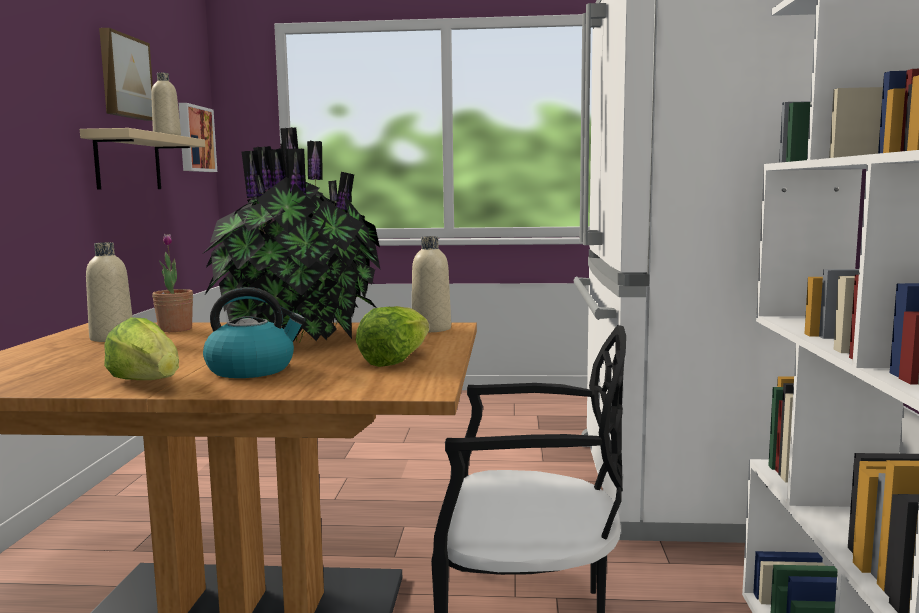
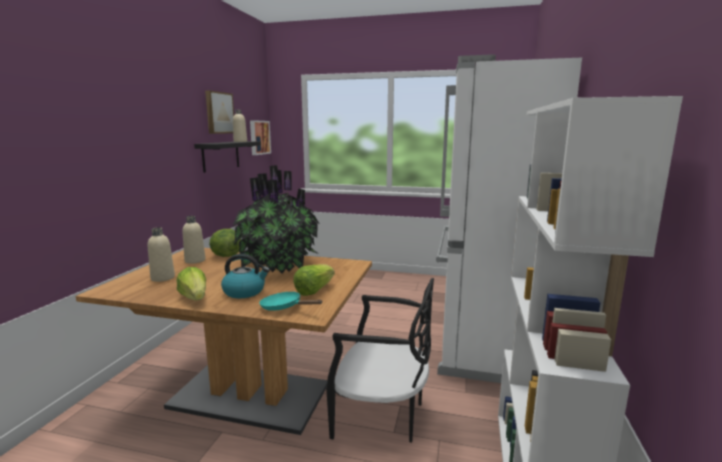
camera: 10 degrees right, 5 degrees up
beige shelf [80,128,205,190] -> black shelf [194,141,261,173]
potted plant [152,234,193,332] -> lettuce [209,229,241,257]
beige bottle [412,236,451,332] -> beige bottle moved to [148,227,175,282]
none -> turquoise frying pan [259,292,323,311]

